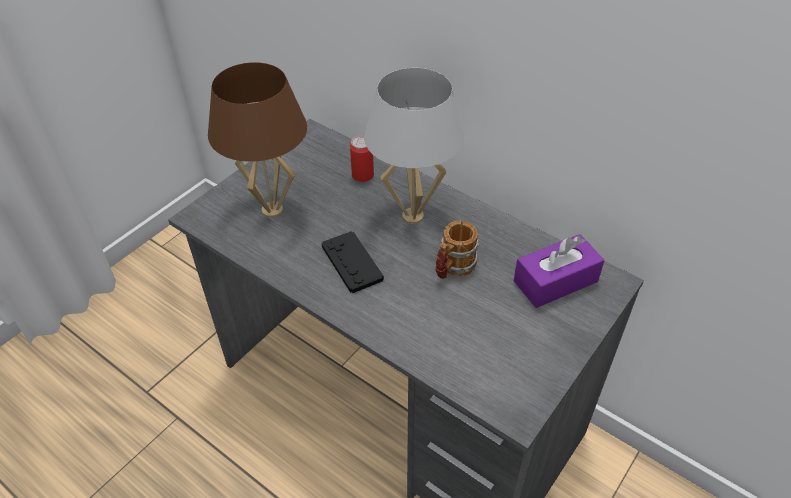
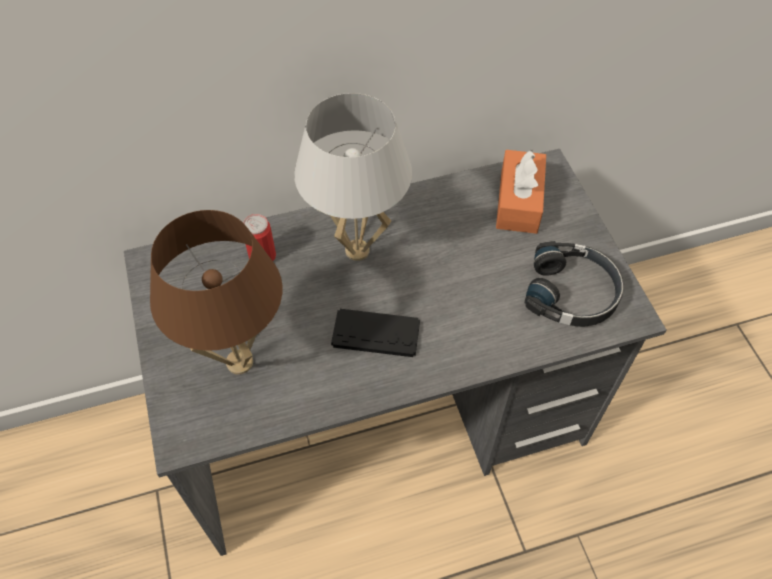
camera: 55 degrees left, 10 degrees up
mug [436,221,479,279] -> none
purple tissue box [514,234,605,308] -> orange tissue box [496,149,546,234]
none -> black headphones [524,241,624,326]

